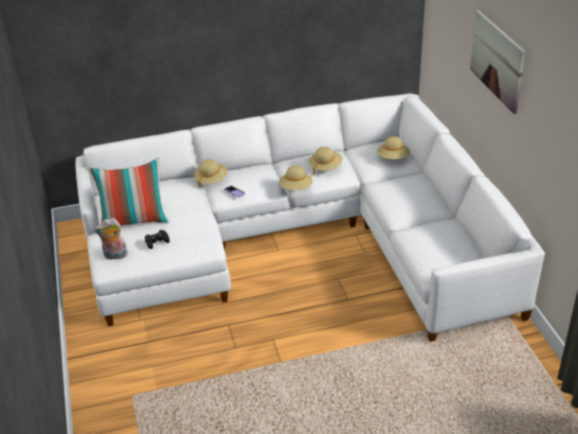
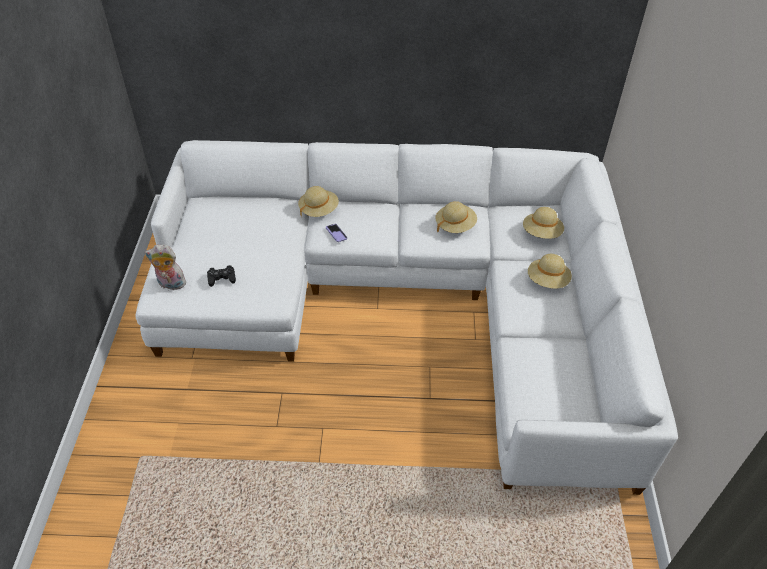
camera: 15 degrees right, 10 degrees up
pillow [90,158,169,226] -> none
beige hat [279,166,313,190] -> beige hat moved to [528,254,572,289]
picture [470,10,526,114] -> none

